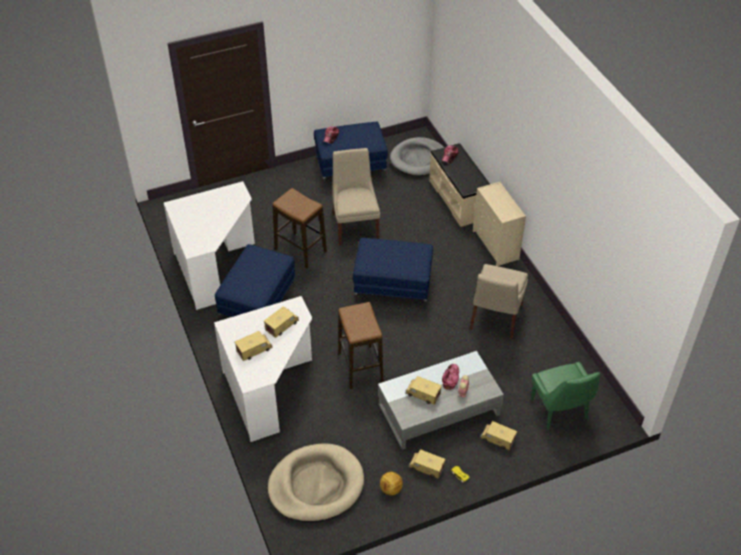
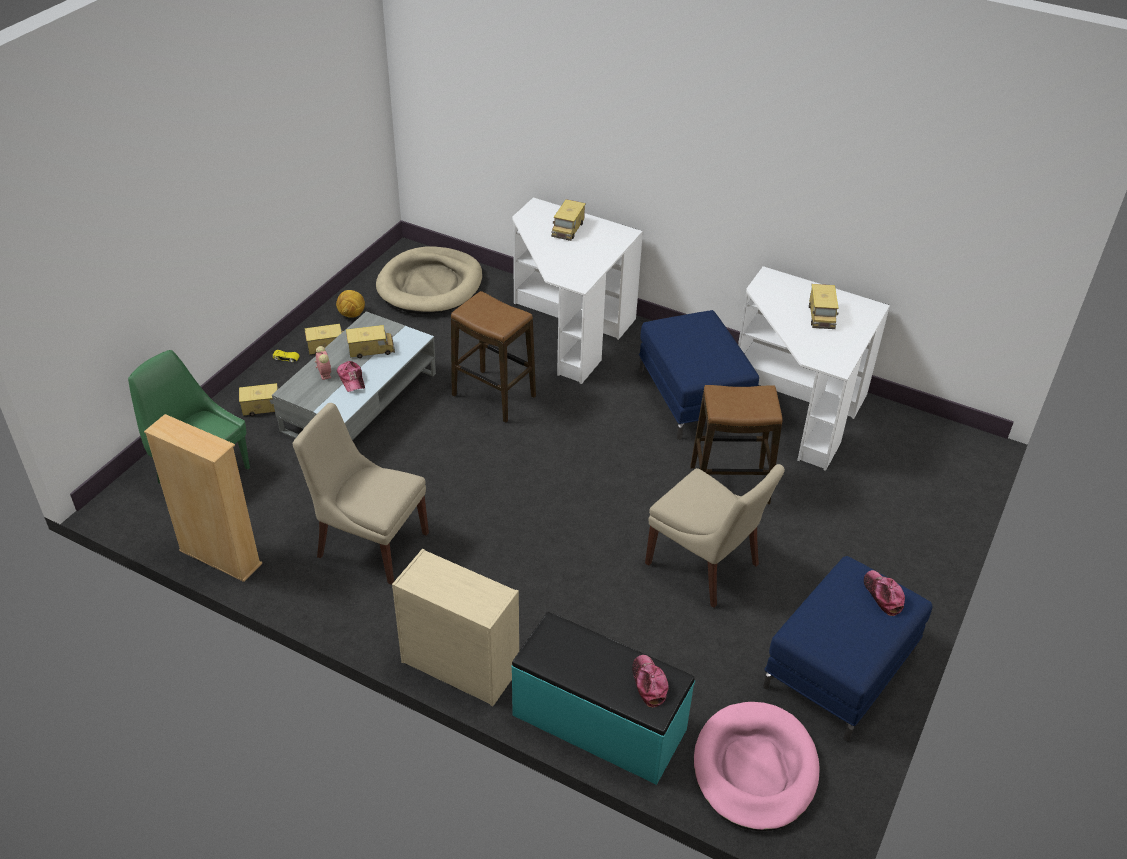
camera: 140 degrees right, 5 degrees down
toy truck [264,306,299,338] -> toy truck moved to [809,284,839,329]
blue ottoman [353,238,433,308] -> none
grey dog bed [390,137,444,176] -> pink dog bed [694,702,820,831]
beige bench [429,143,490,227] -> turquoise bench [511,612,695,785]
beige chair [470,264,528,340] -> beige chair turned 45 degrees counterclockwise [293,403,429,585]
none -> beige bookcase [144,414,262,582]

